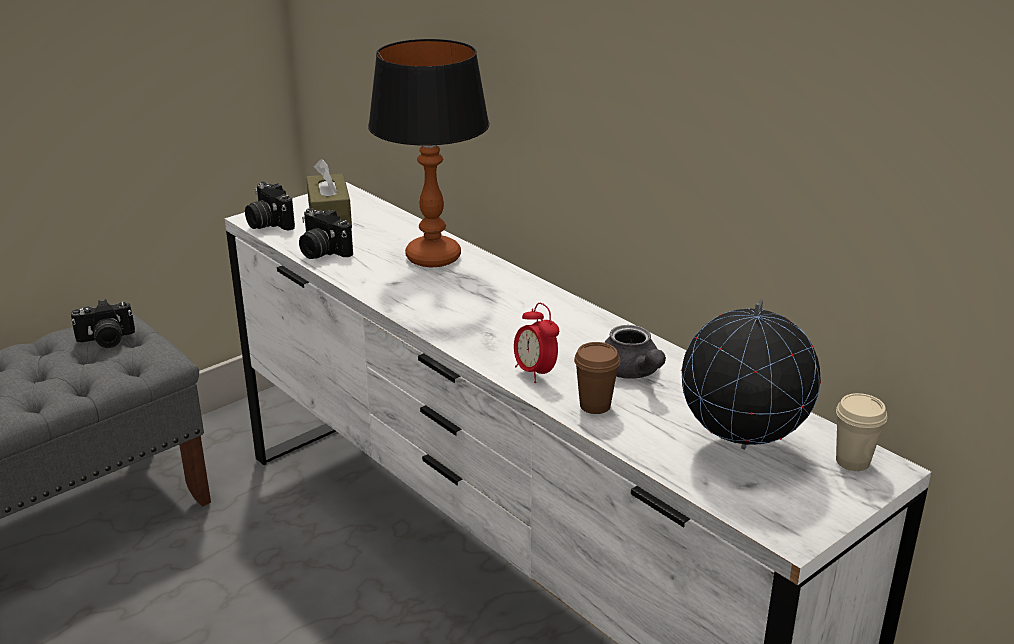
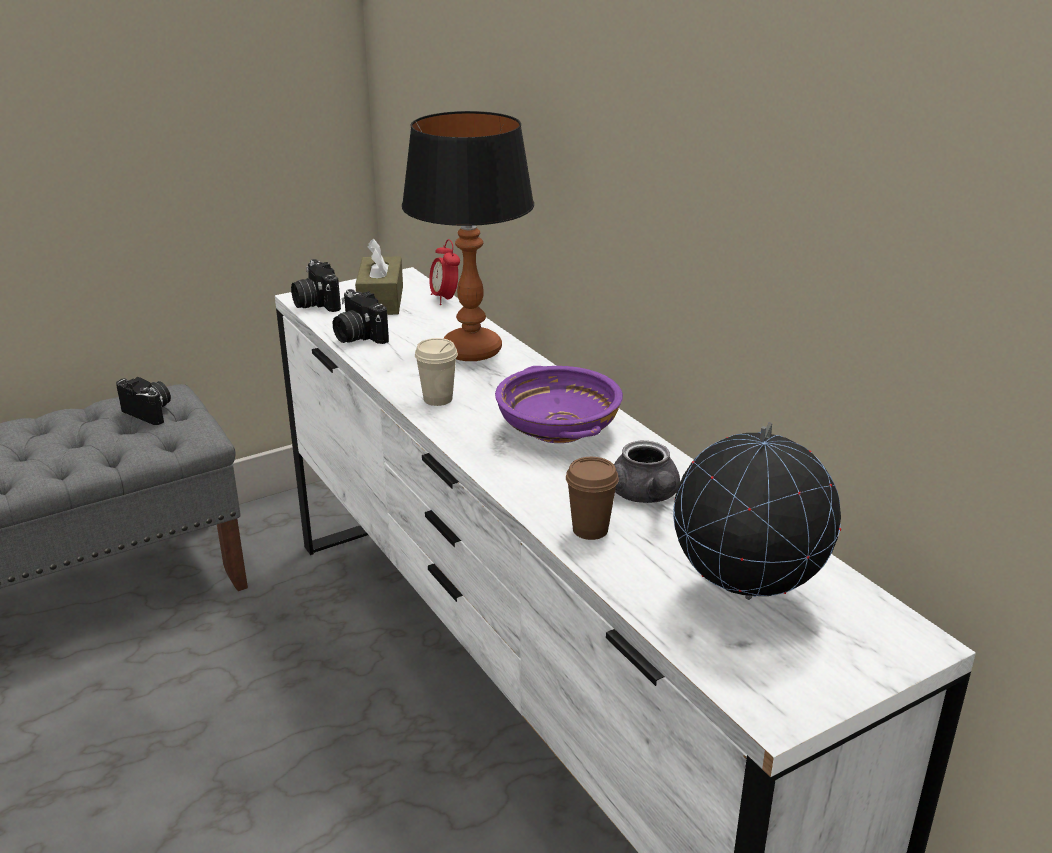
camera: 10 degrees right, 0 degrees up
camera [71,299,135,348] -> camera turned 135 degrees counterclockwise [116,377,171,425]
alarm clock [514,303,559,383] -> alarm clock moved to [429,239,460,305]
beige cup [836,393,887,471] -> beige cup moved to [415,338,458,406]
none -> purple bowl [495,366,623,443]

